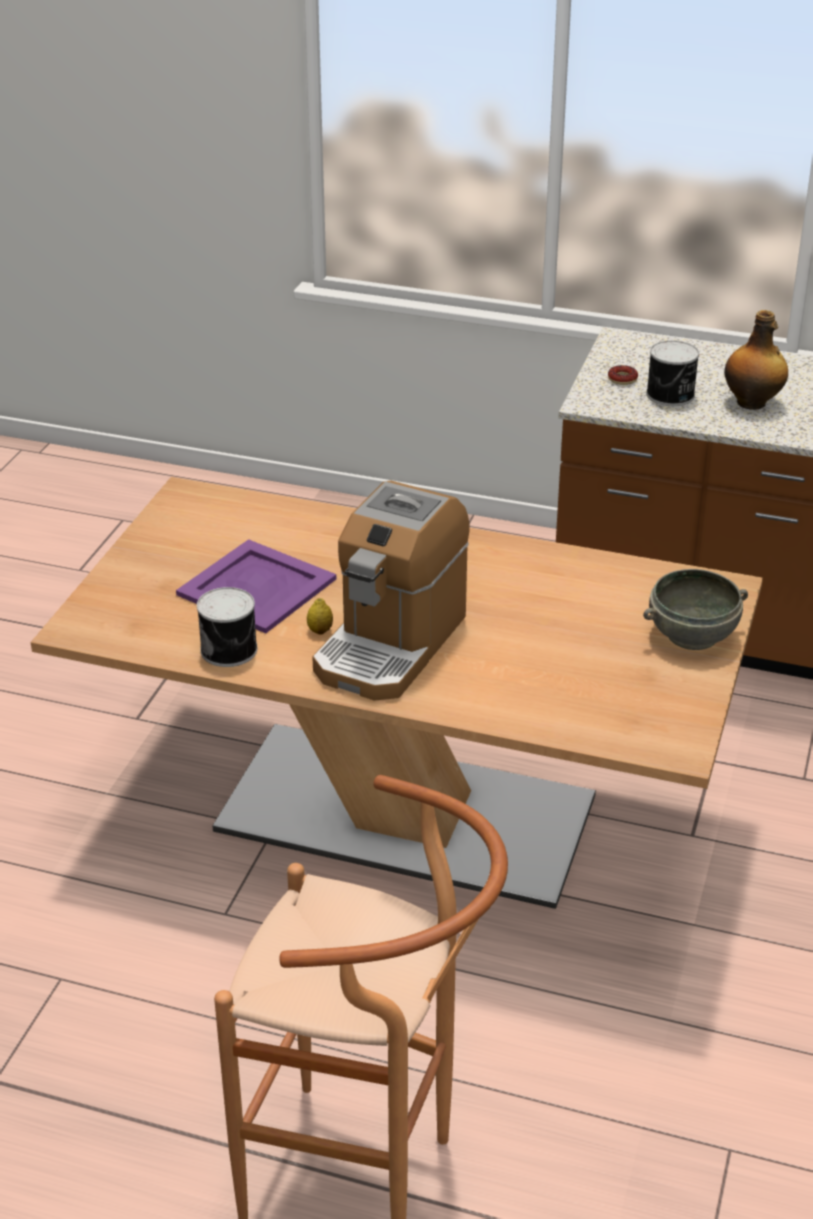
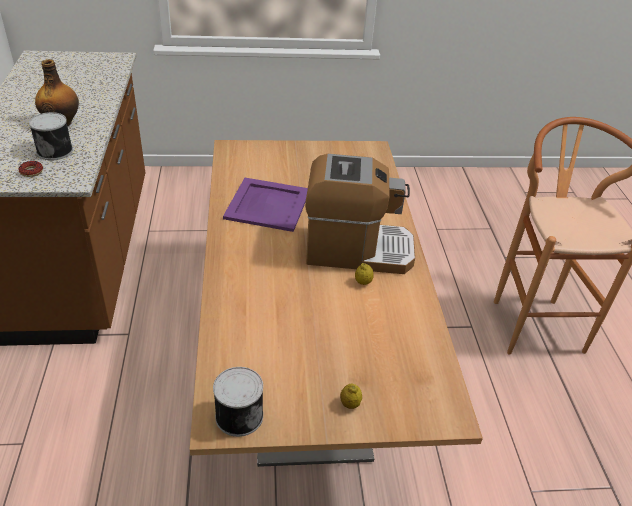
camera: 115 degrees left, 5 degrees up
purple tray [176,539,336,633] -> purple tray moved to [223,178,308,232]
can [197,587,257,667] -> can moved to [213,367,263,437]
grey bowl [643,569,748,650] -> none
none -> lemon [340,383,362,409]

